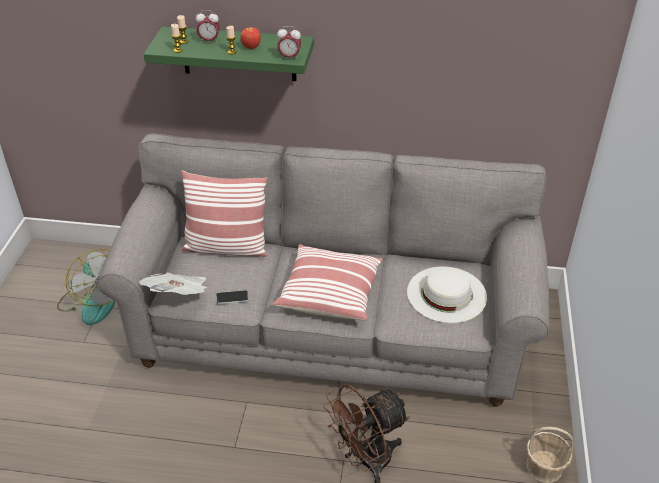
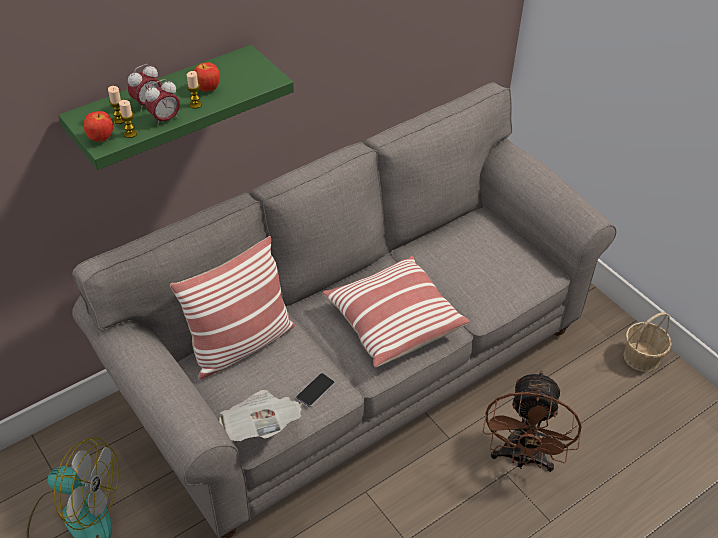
camera: 45 degrees left, 5 degrees up
alarm clock [277,26,301,60] -> alarm clock moved to [145,79,180,126]
white hat [407,266,487,323] -> none
none -> apple [84,111,113,142]

